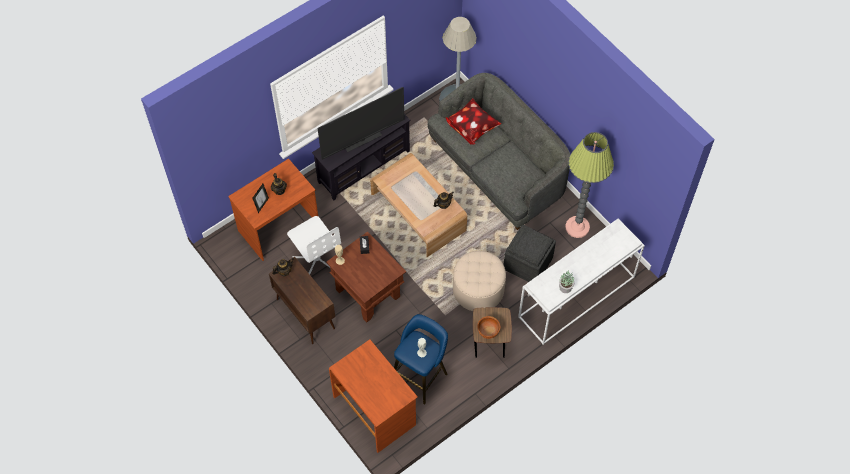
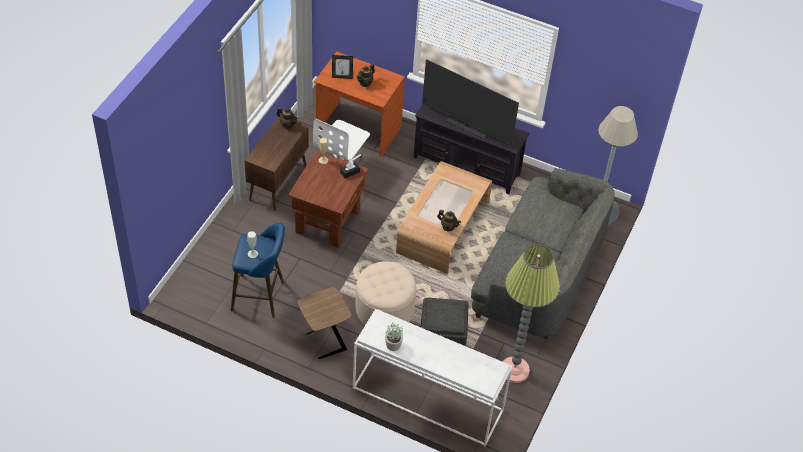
camera: 60 degrees right, 10 degrees down
brown desk [329,339,418,453] -> none
pillow [446,98,501,145] -> none
brown bowl [477,316,501,339] -> none

